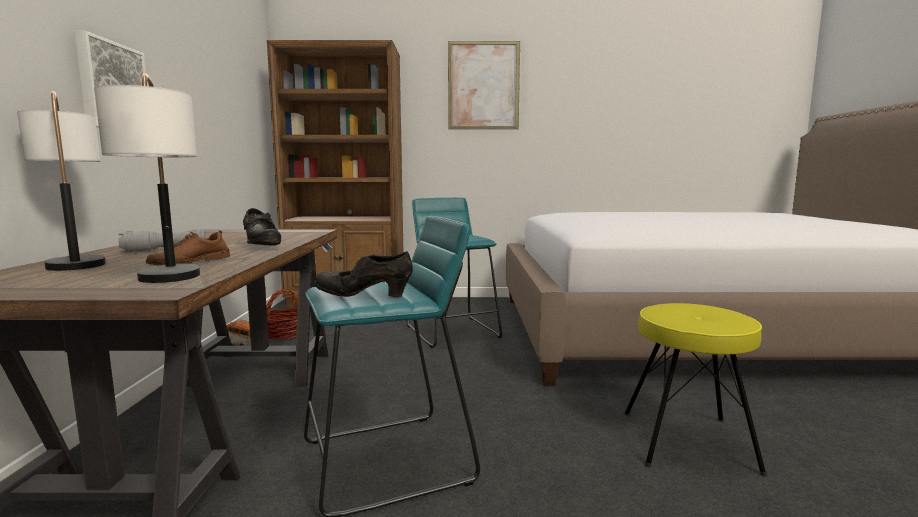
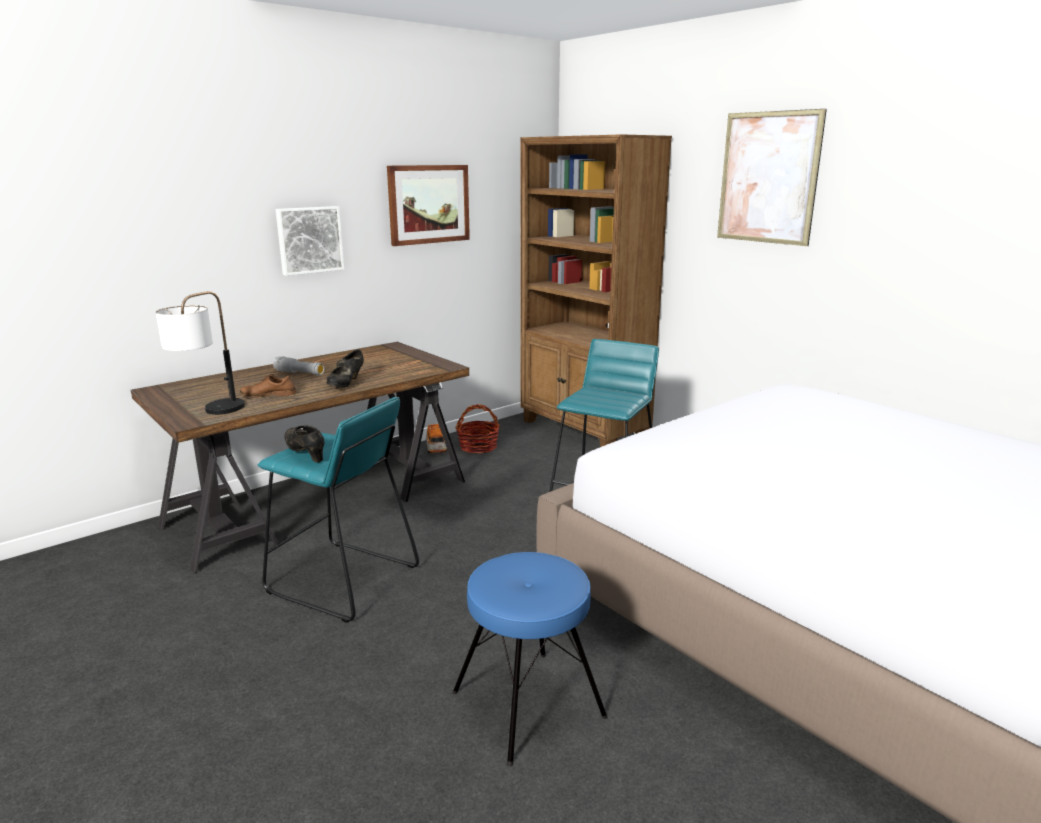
camera: 50 degrees right, 10 degrees up
table lamp [17,91,106,271] -> none
yellow stool [624,303,767,477] -> blue stool [452,552,608,767]
none -> picture [387,165,470,246]

